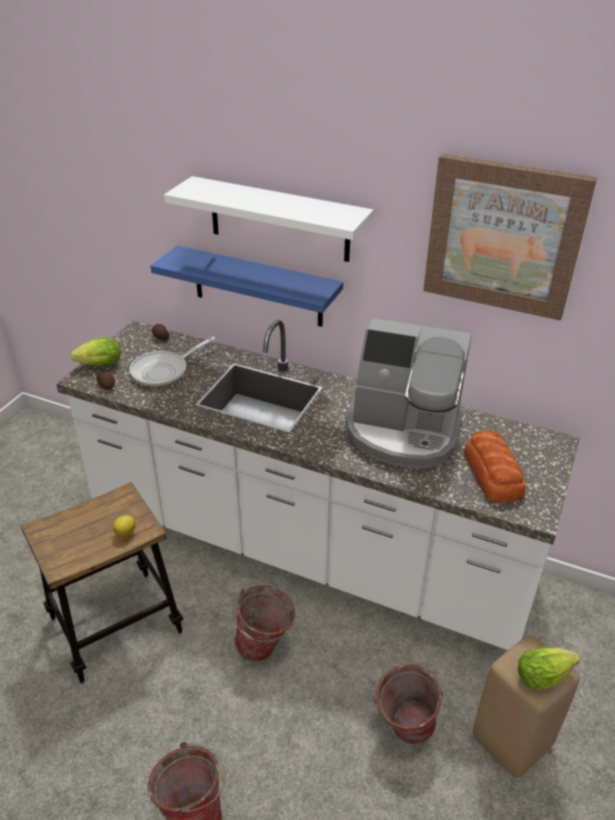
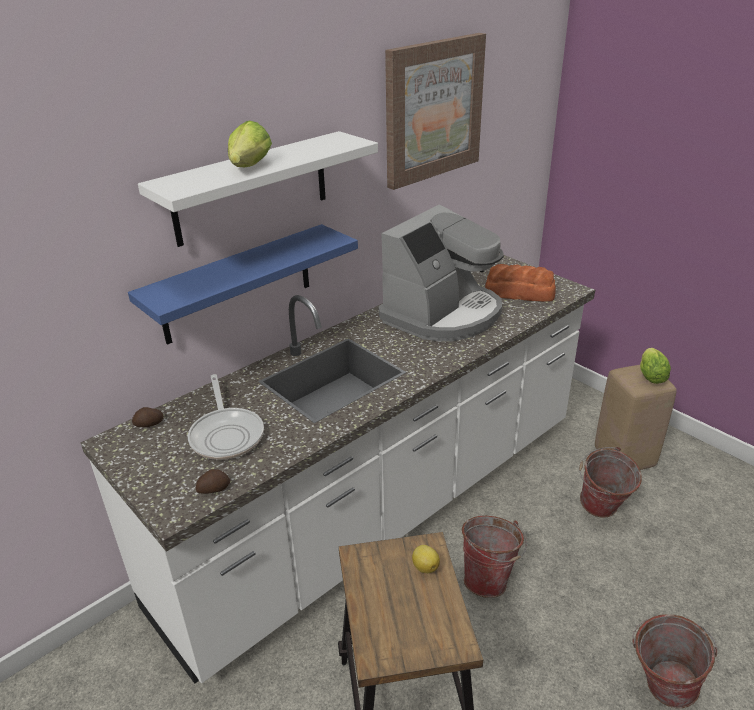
camera: 65 degrees left, 5 degrees down
lettuce [70,337,120,365] -> lettuce moved to [228,120,272,167]

